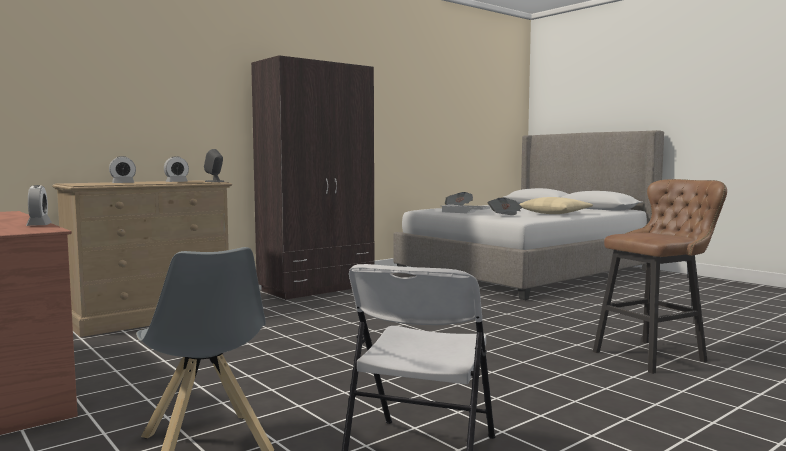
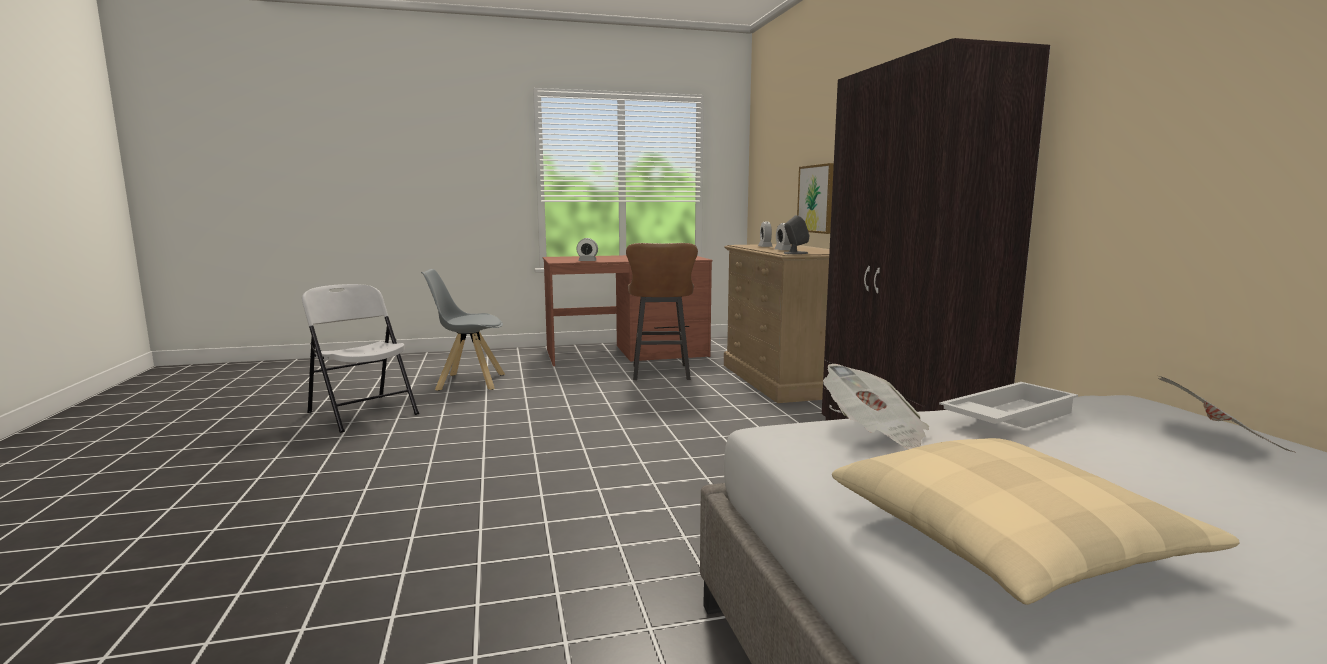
camera: 115 degrees right, 5 degrees up
brown stool [593,179,727,374] -> brown stool moved to [626,243,698,381]
none -> picture [797,163,834,234]

